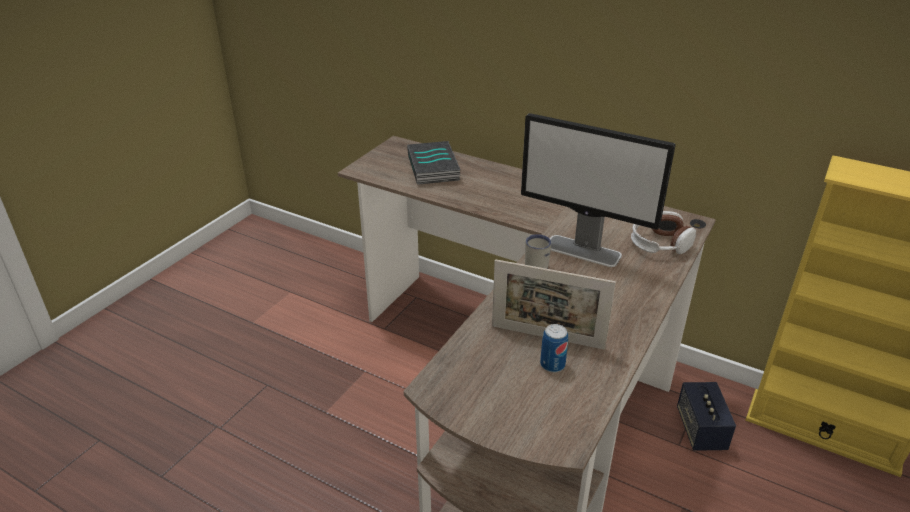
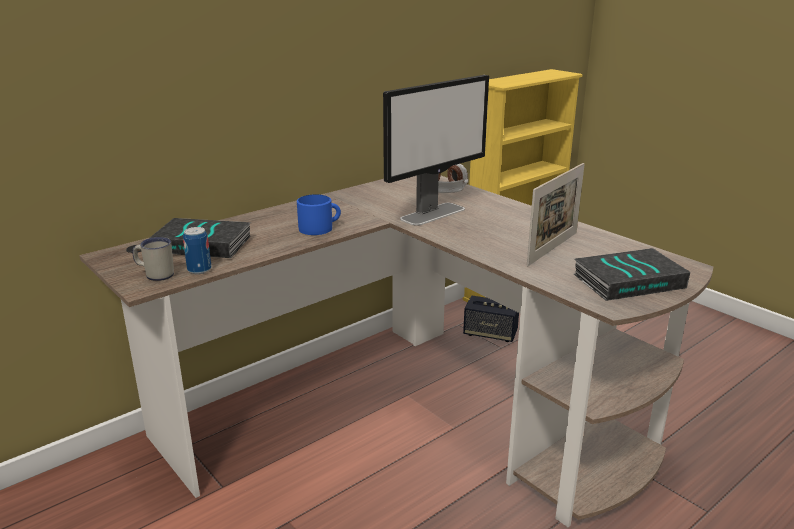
camera: 70 degrees left, 10 degrees down
white mug [525,234,551,269] -> white mug moved to [132,237,174,281]
can [540,324,568,373] -> can moved to [183,227,211,274]
none -> blue mug [297,194,341,235]
none -> book [574,248,690,301]

